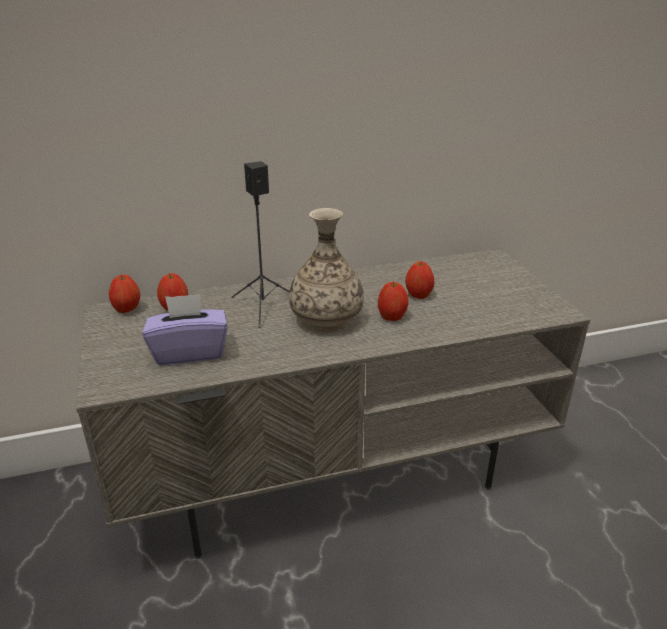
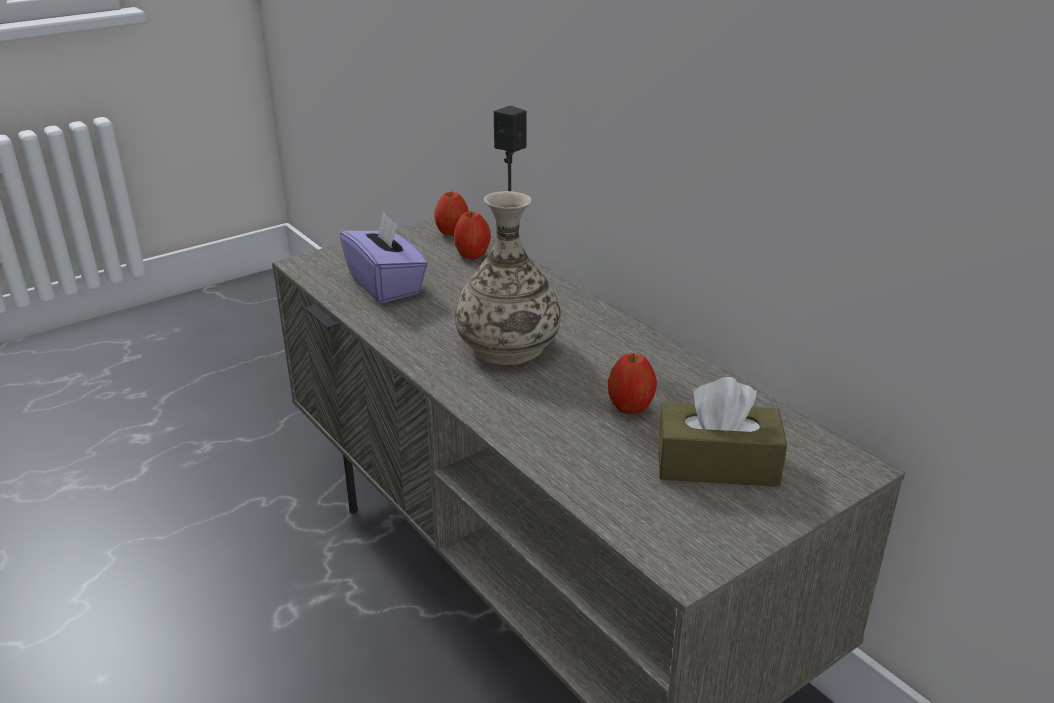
camera: 70 degrees right, 0 degrees up
apple [378,282,409,321] -> none
none -> brown tissue box [658,377,787,487]

